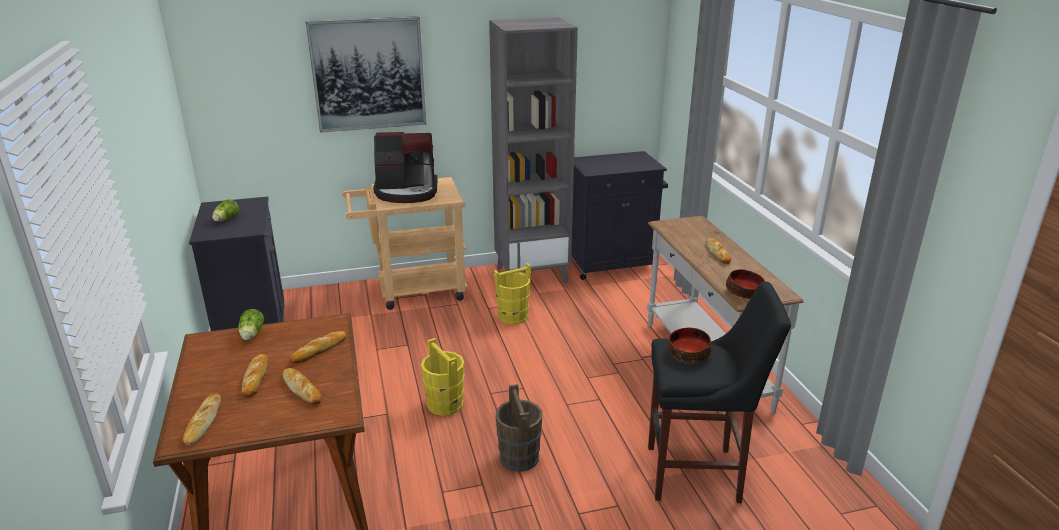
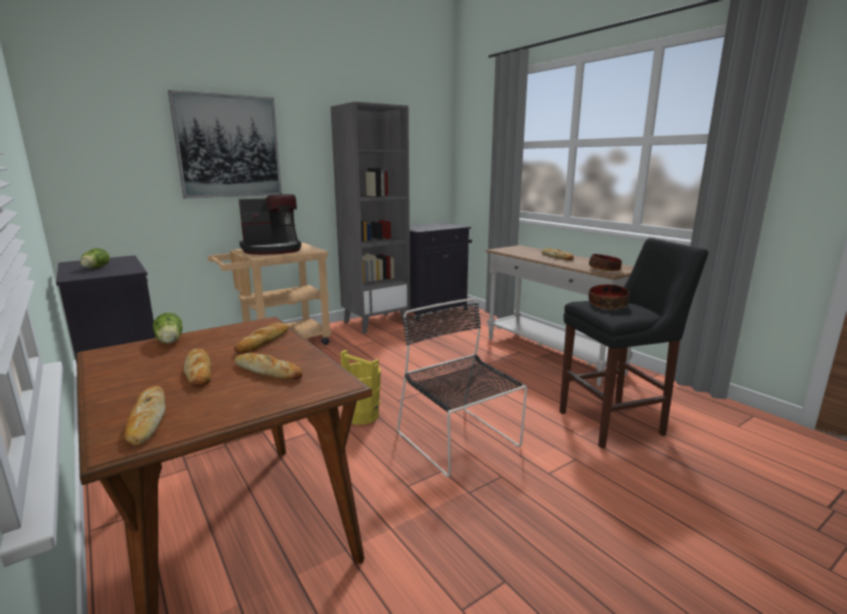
camera: 20 degrees left, 10 degrees down
yellow bucket [494,263,531,325] -> none
brown bucket [496,384,542,472] -> black chair [397,298,527,477]

